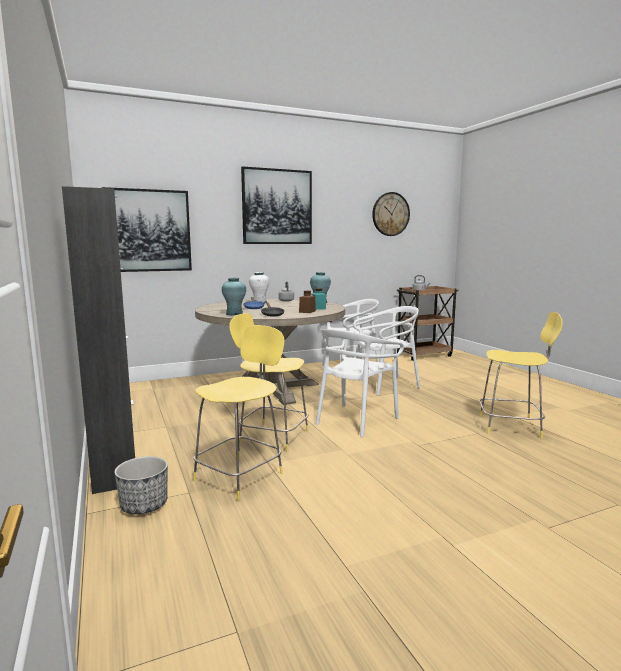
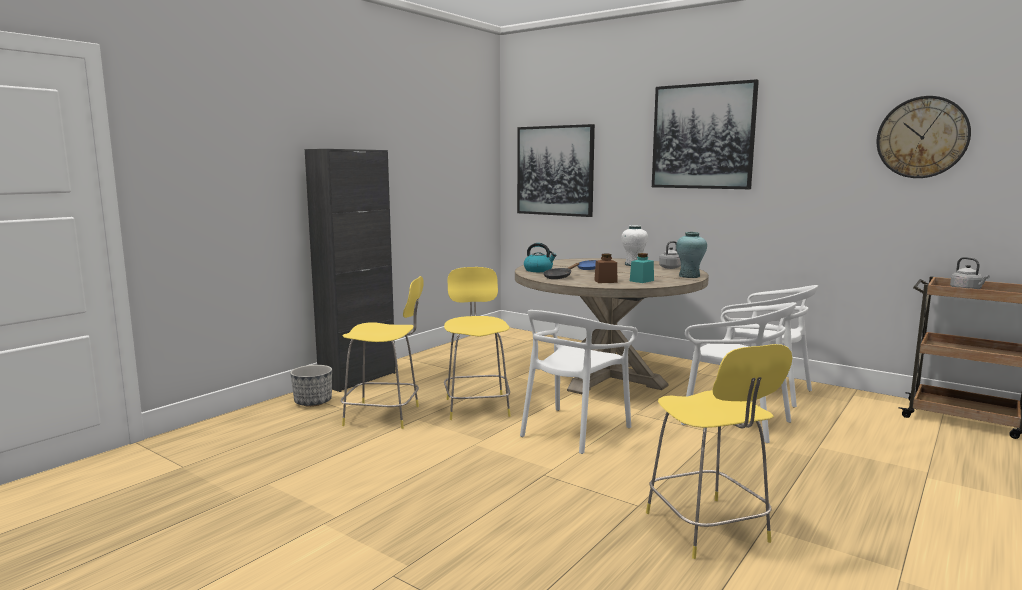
camera: 60 degrees right, 0 degrees up
turquoise vase [222,278,246,316] -> kettle [524,243,557,272]
white chair [316,329,404,437] -> white chair turned 60 degrees counterclockwise [520,310,638,454]

